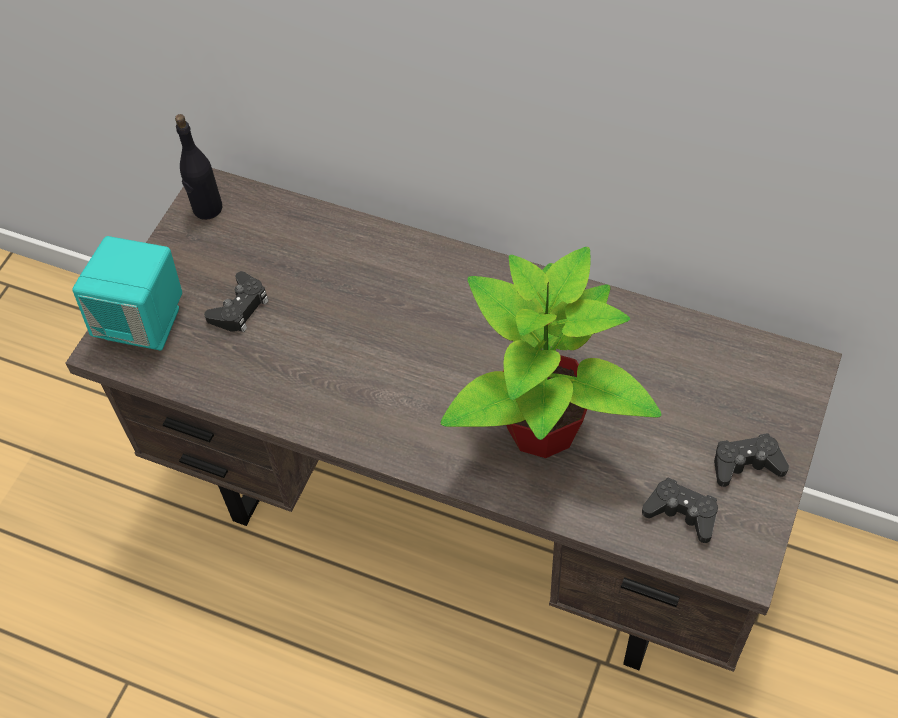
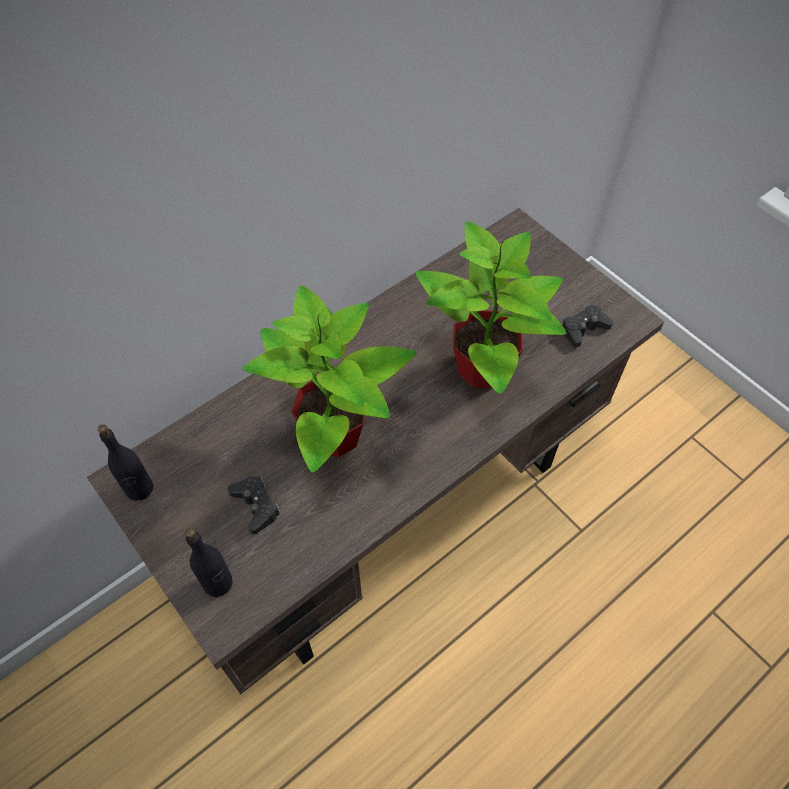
camera: 65 degrees left, 0 degrees up
turquoise speaker [72,236,182,351] -> black bottle [185,528,233,597]
black game controller [714,433,789,487] -> none
none -> potted plant [243,285,417,473]

